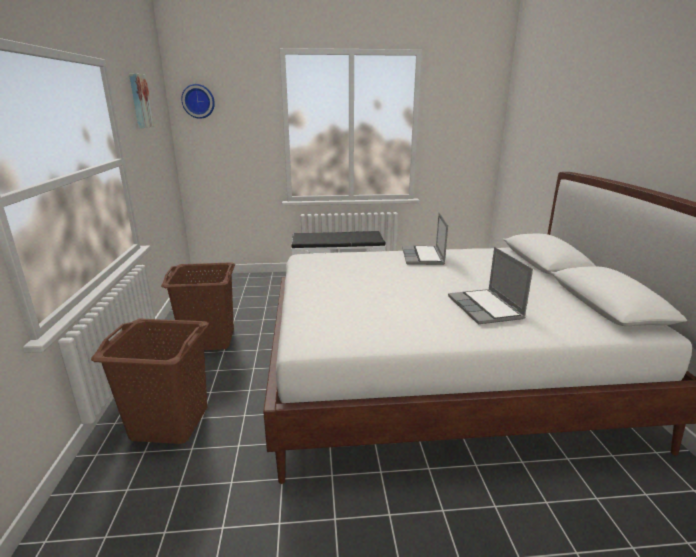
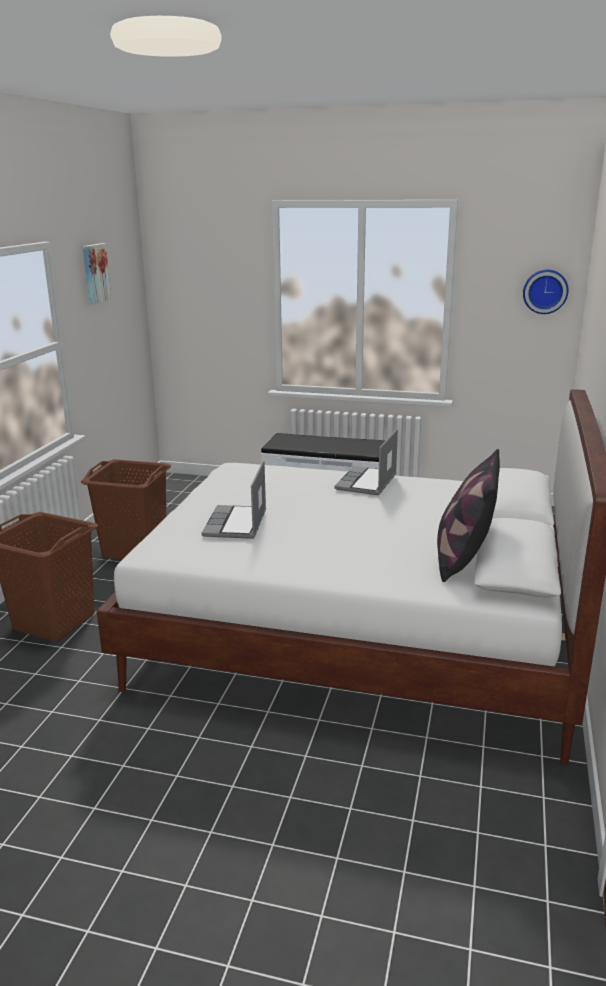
camera: 20 degrees right, 0 degrees up
wall clock [181,84,215,119] -> wall clock moved to [523,270,569,314]
laptop [448,247,533,324] -> laptop moved to [202,461,266,539]
none -> pillow [437,449,500,582]

